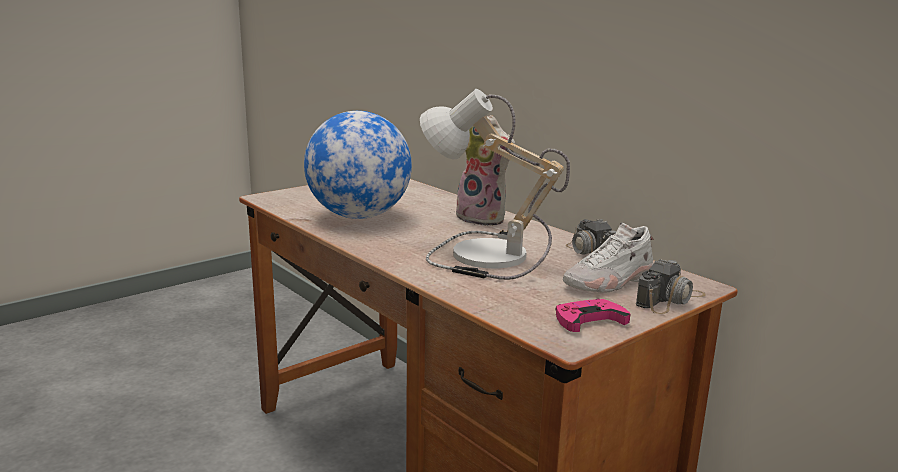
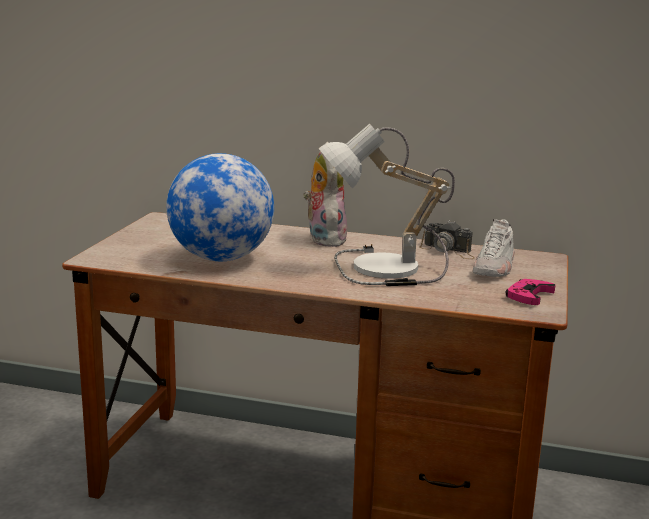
camera: 35 degrees left, 0 degrees up
plush toy [452,115,515,226] -> plush toy turned 105 degrees counterclockwise [303,142,347,247]
camera [636,259,706,314] -> none

